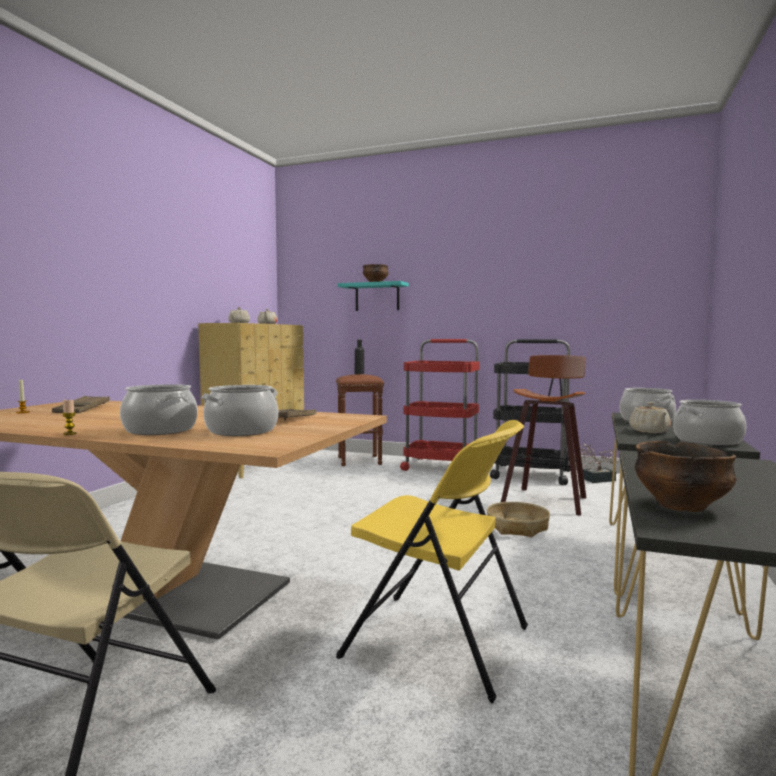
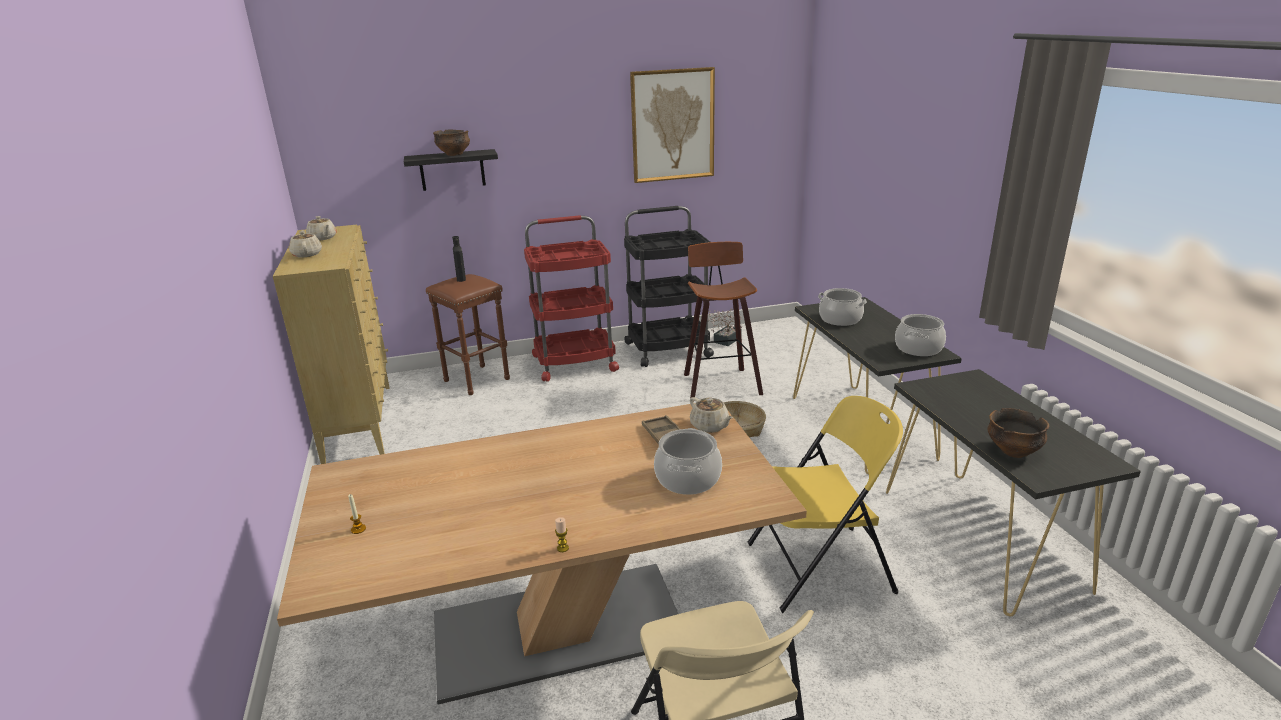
camera: 35 degrees left, 20 degrees up
brown tray [52,396,110,413] -> none
cooking pot [120,384,197,435] -> none
turquoise shelf [337,281,409,311] -> black shelf [404,149,498,191]
beige teapot [629,402,671,433] -> beige teapot moved to [690,397,733,433]
none -> picture [630,67,715,183]

